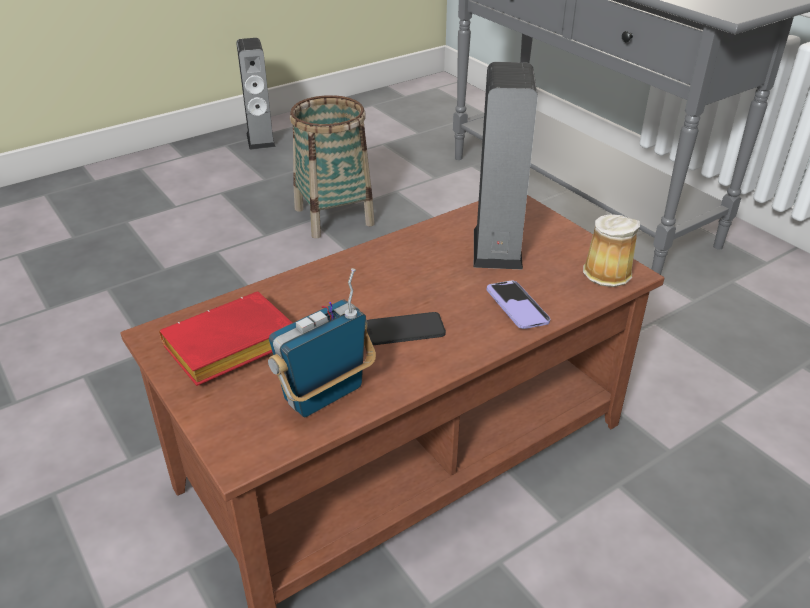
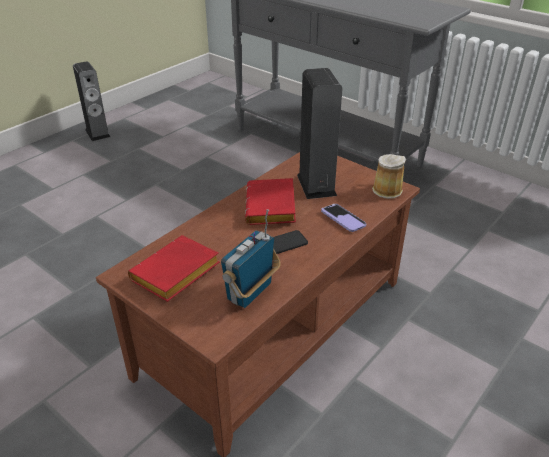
camera: 15 degrees left, 0 degrees up
basket [290,95,375,238] -> none
none -> red book [245,178,296,225]

